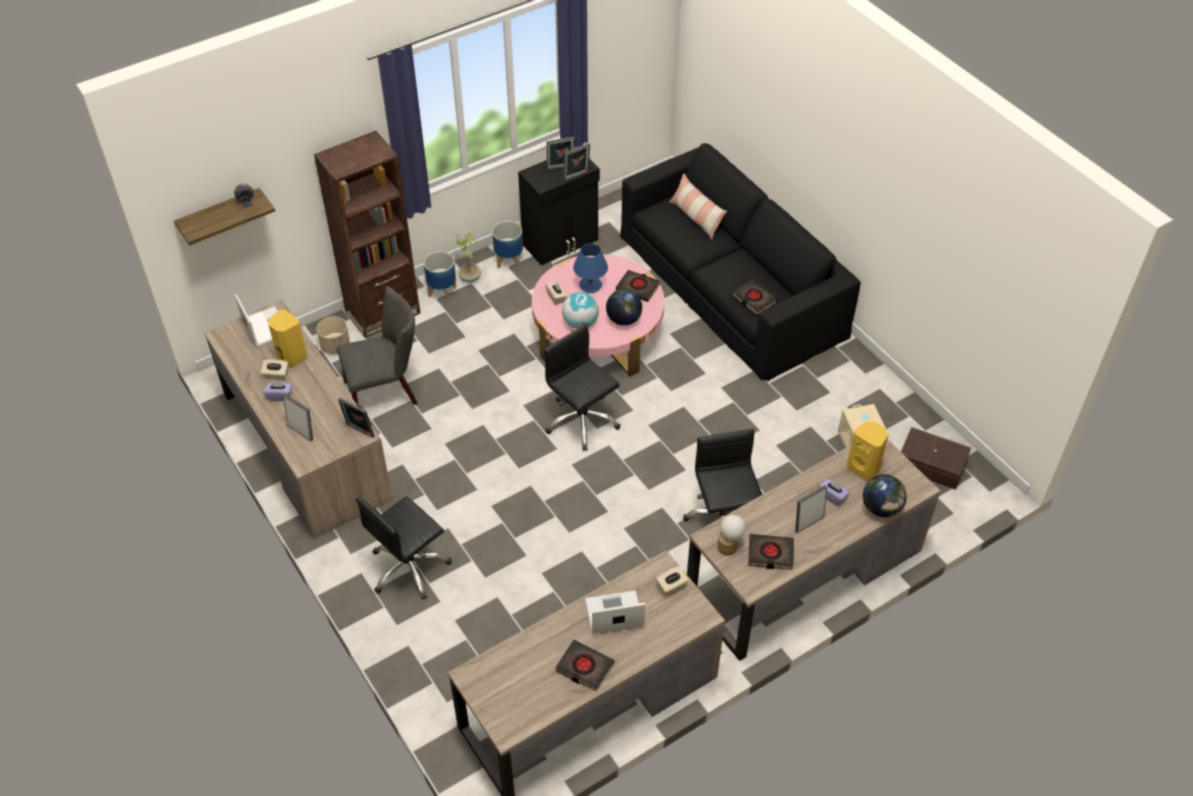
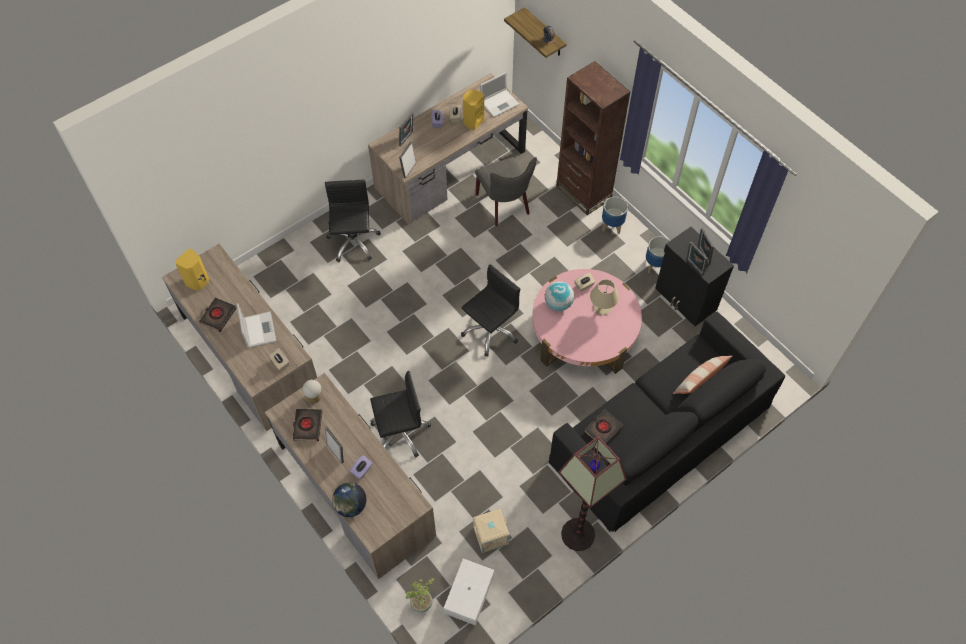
camera: 85 degrees right, 10 degrees up
beige planter [317,317,350,354] -> none
black office chair [356,496,452,600] -> black office chair turned 45 degrees clockwise [325,180,381,262]
potted plant [456,233,482,282] -> potted plant moved to [405,578,435,613]
blue table lamp [573,244,608,293] -> beige table lamp [590,279,619,315]
globe [606,289,642,326] -> none
black book [616,270,660,302] -> none
yellow speaker [847,421,889,481] -> yellow speaker moved to [175,249,209,291]
brown storage box [901,427,971,490] -> white storage box [444,559,494,625]
none -> floor lamp [559,436,627,551]

